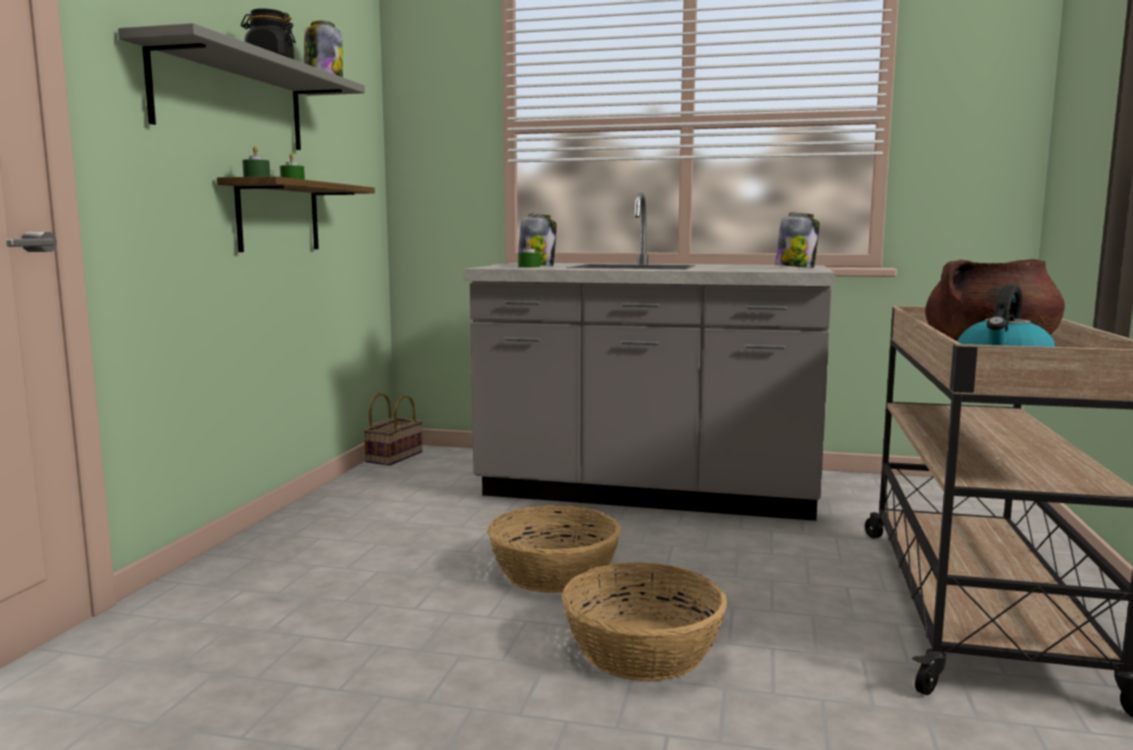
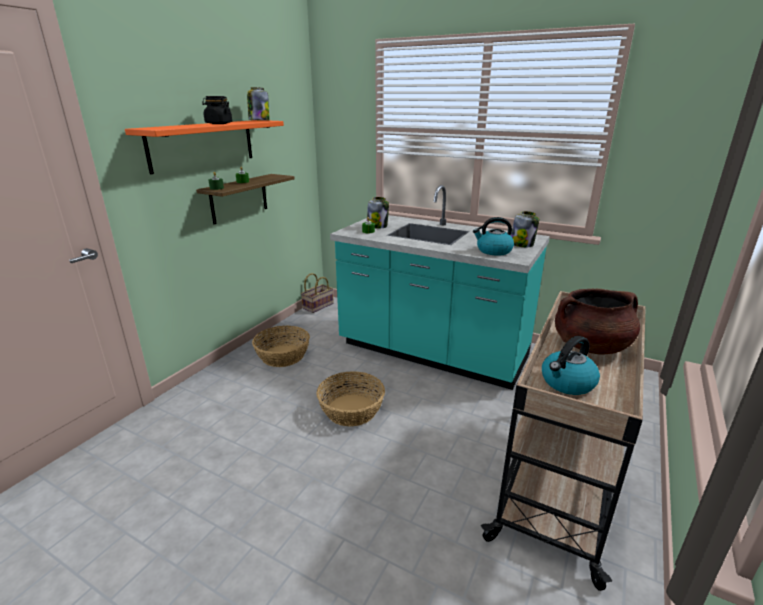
camera: 15 degrees right, 15 degrees up
grey shelf [118,23,365,150] -> orange shelf [125,120,284,174]
grey counter [464,193,836,521] -> turquoise counter [330,185,550,390]
basket [562,562,727,681] -> basket moved to [252,325,310,367]
none -> kettle [473,217,514,256]

